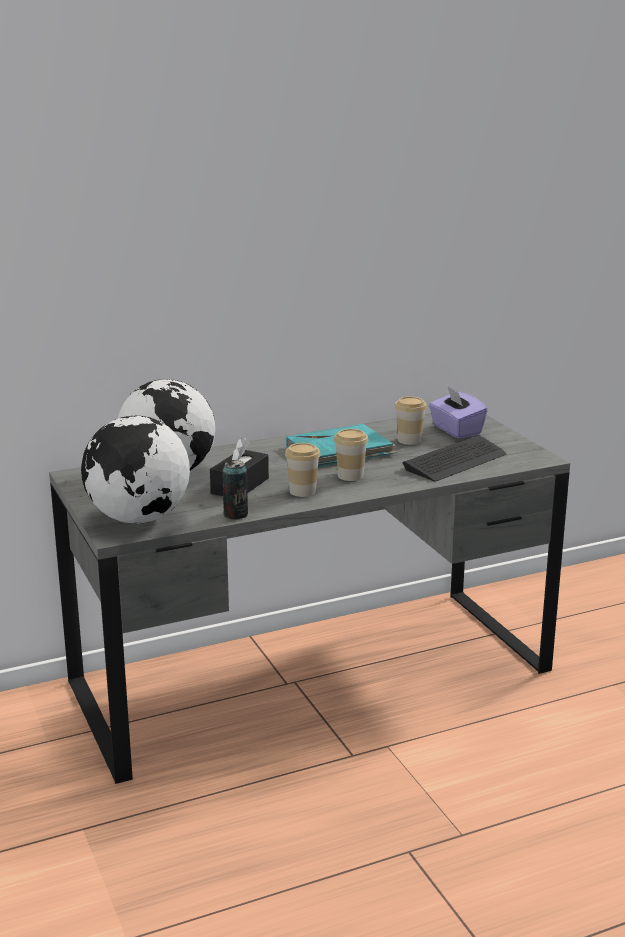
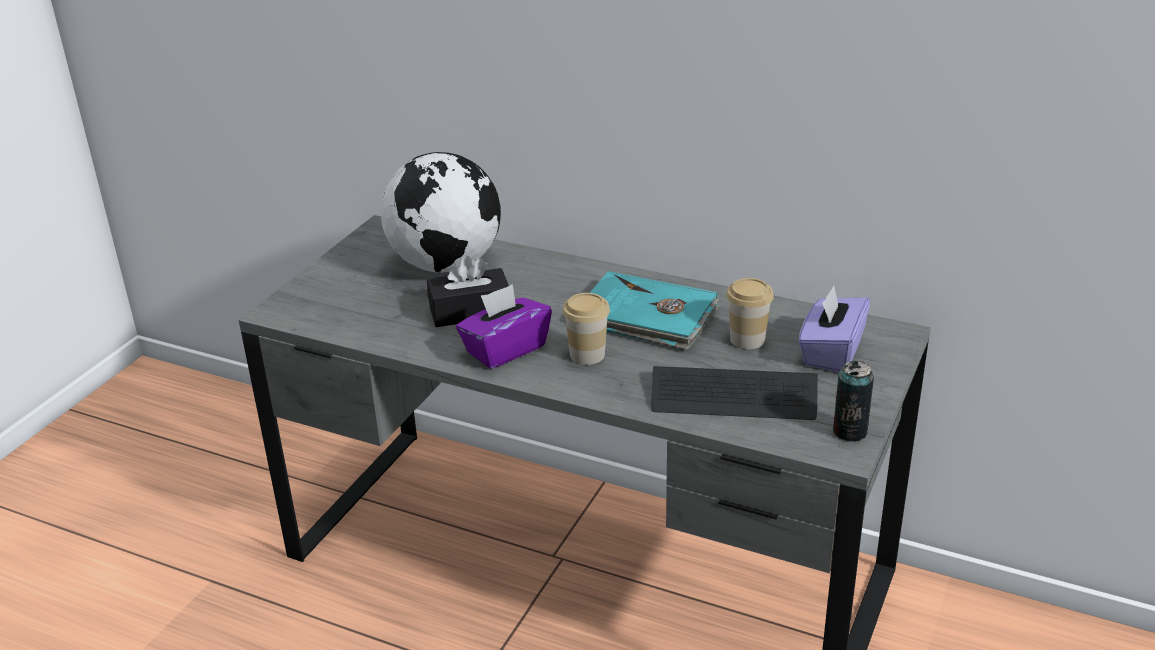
camera: 50 degrees right, 10 degrees up
globe [81,416,190,524] -> none
can [222,460,248,520] -> can moved to [833,361,874,442]
cup [285,443,321,497] -> purple tissue box [456,284,552,369]

